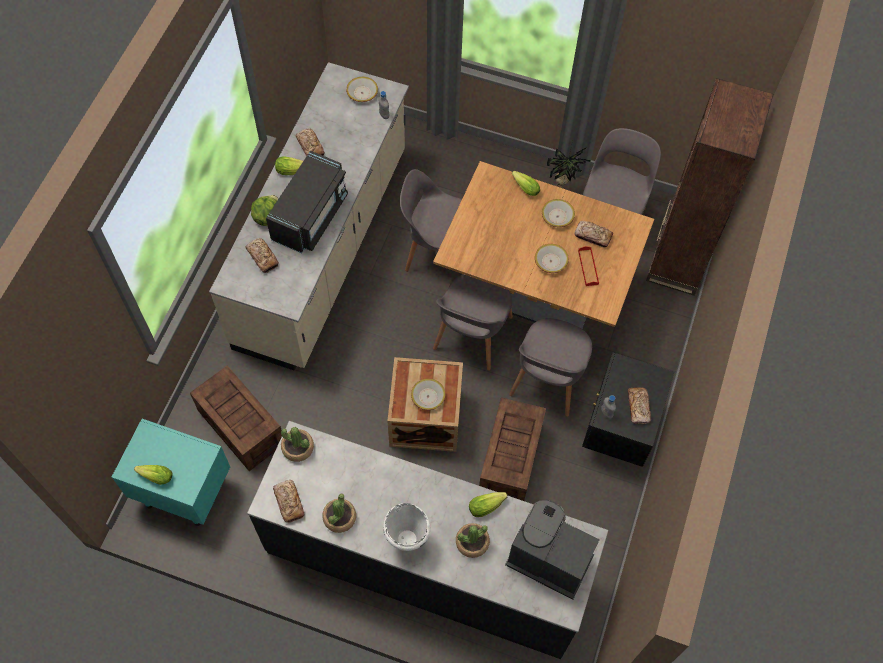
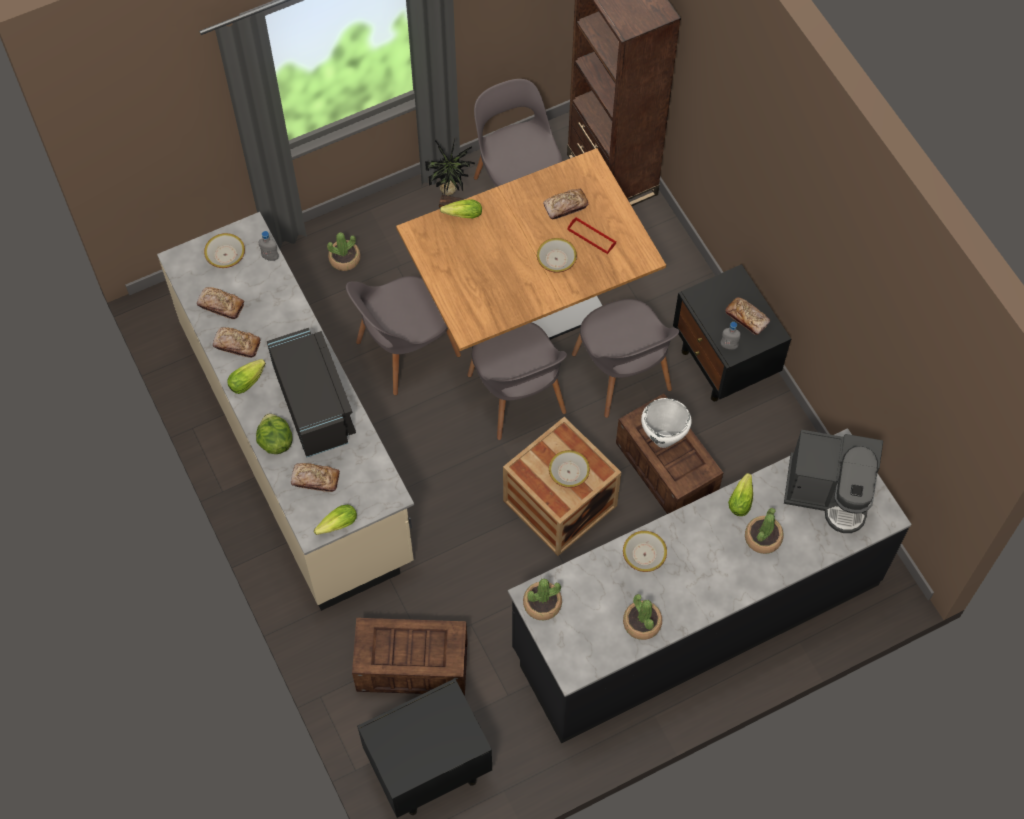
camera: 45 degrees left, 0 degrees up
turquoise nightstand [112,419,230,526] -> black nightstand [357,679,492,818]
lettuce [134,465,173,485] -> lettuce moved to [314,505,357,535]
bread [273,480,304,523] -> bread moved to [197,287,244,319]
white cooking pot [383,503,430,551] -> white cooking pot moved to [641,398,692,448]
coffee machine [505,500,600,600] -> coffee machine turned 150 degrees counterclockwise [784,430,883,533]
bowl [542,199,575,227] -> bowl moved to [623,531,667,572]
none -> potted plant [327,232,361,271]

